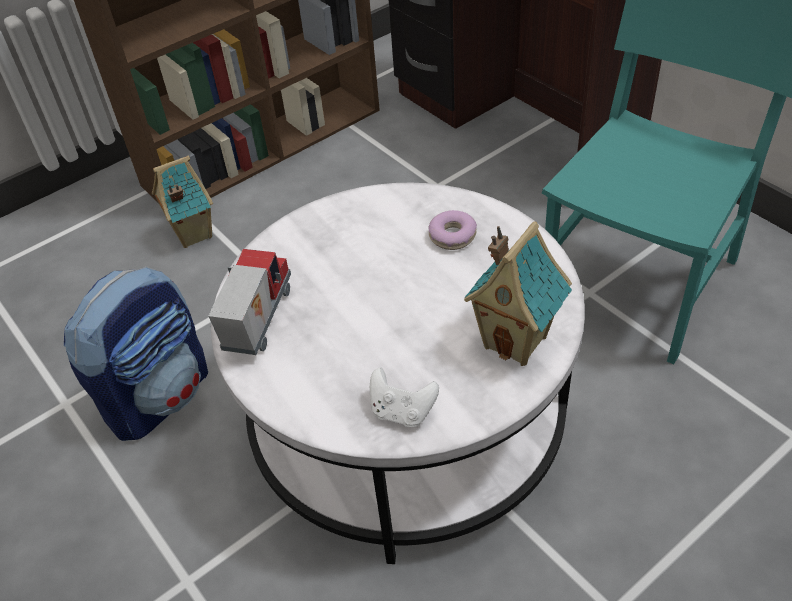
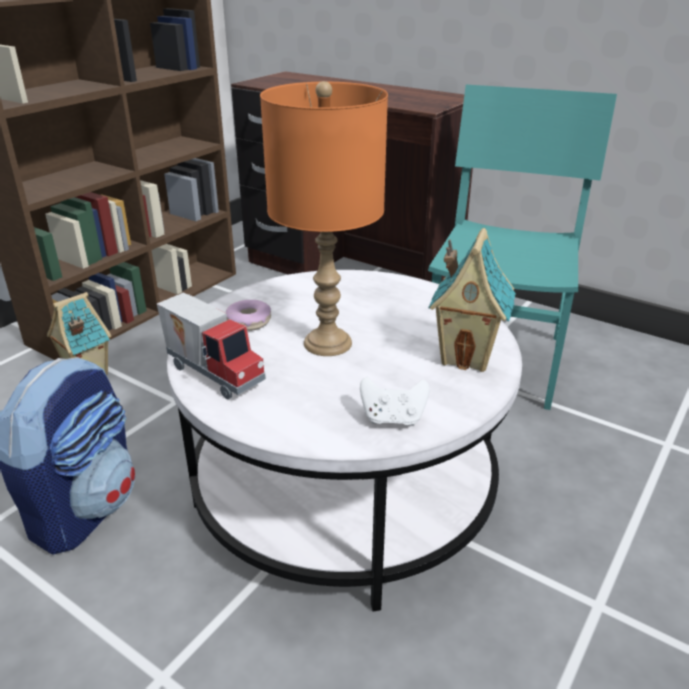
camera: 20 degrees left, 15 degrees down
toy truck [209,249,291,355] -> toy truck turned 135 degrees clockwise [157,292,266,399]
donut [428,210,477,250] -> donut moved to [226,300,271,331]
none -> orange table lamp [260,81,388,356]

